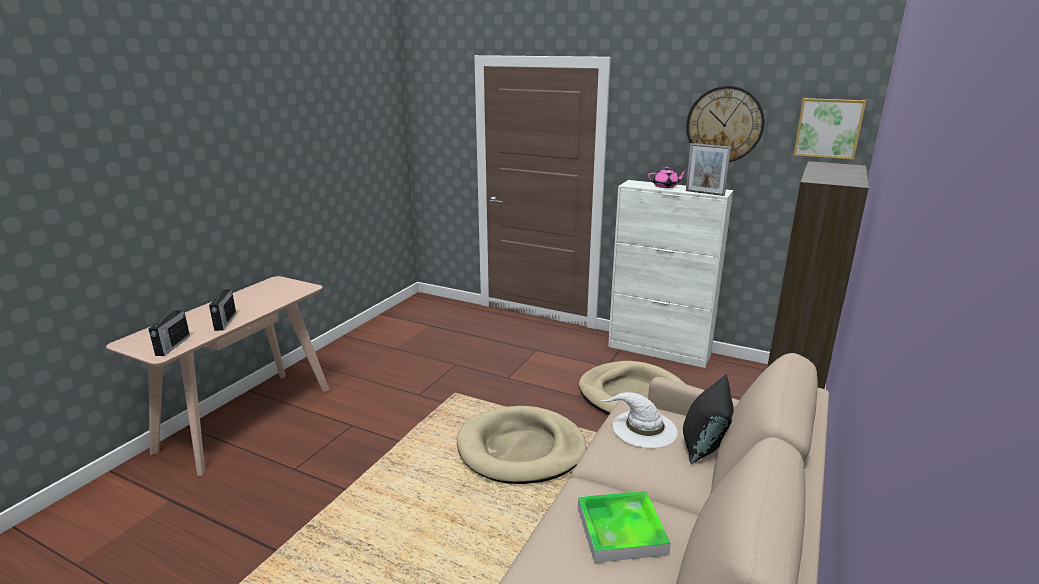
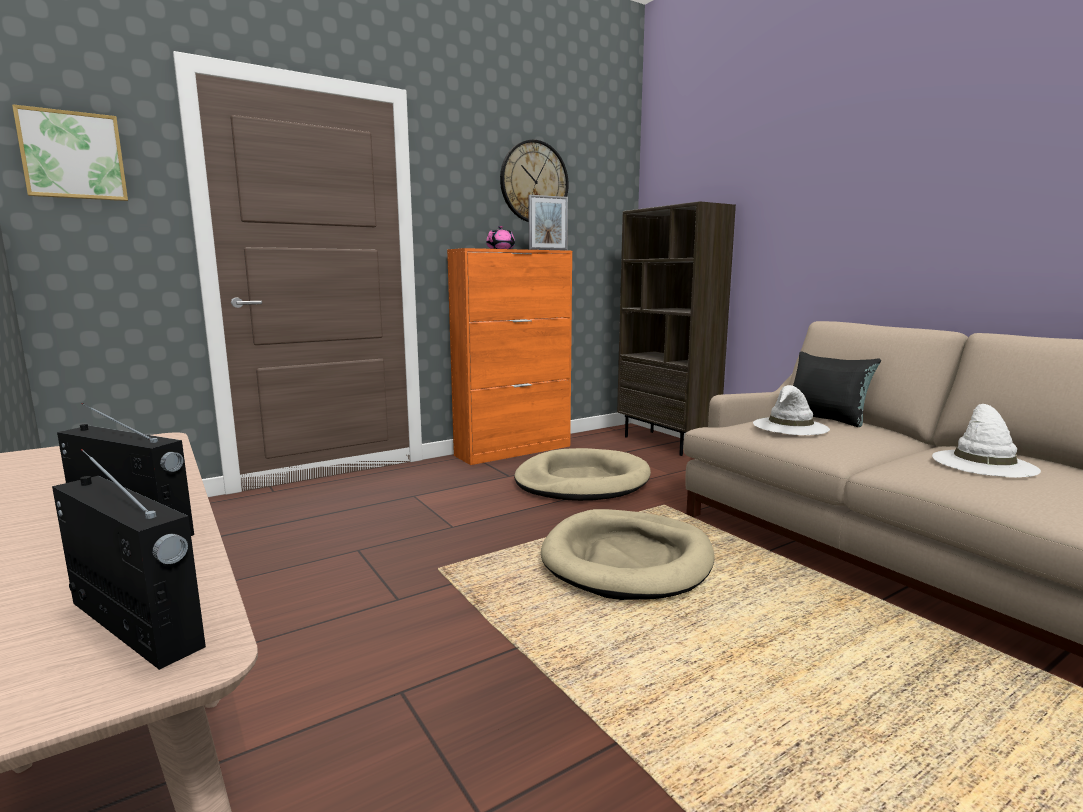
camera: 60 degrees left, 10 degrees down
tray [578,491,671,563] -> white hat [932,404,1041,478]
white cabinet [608,180,733,368] -> orange cabinet [447,248,572,465]
picture [794,98,866,160] -> picture moved to [12,104,128,201]

